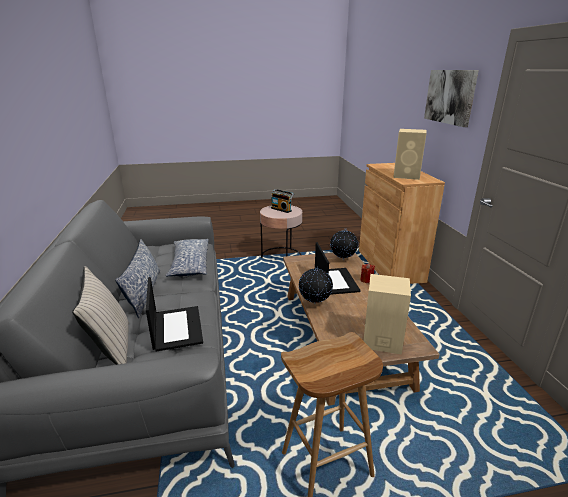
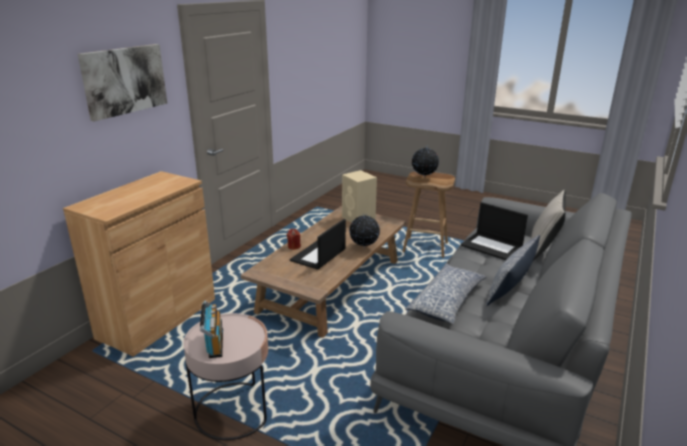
camera: 140 degrees left, 0 degrees up
laptop [146,277,203,352] -> laptop turned 75 degrees counterclockwise [461,202,528,260]
globe [330,228,358,260] -> globe moved to [412,145,439,178]
beige speaker [393,129,427,180] -> none

